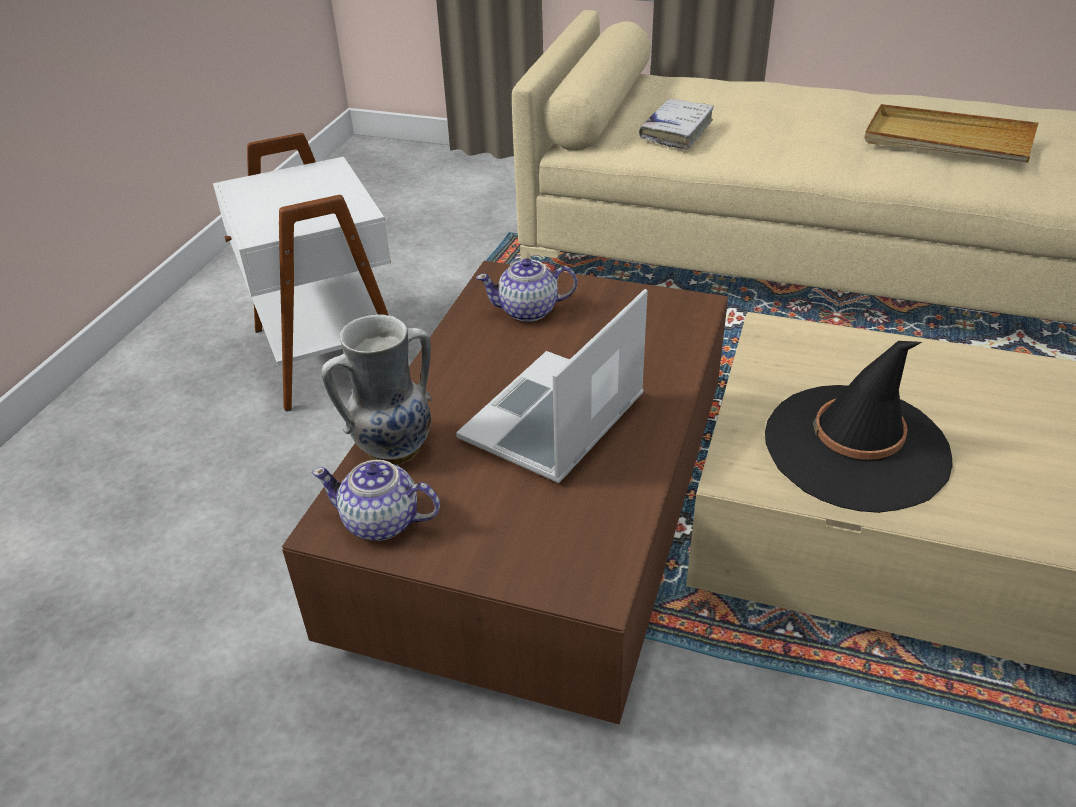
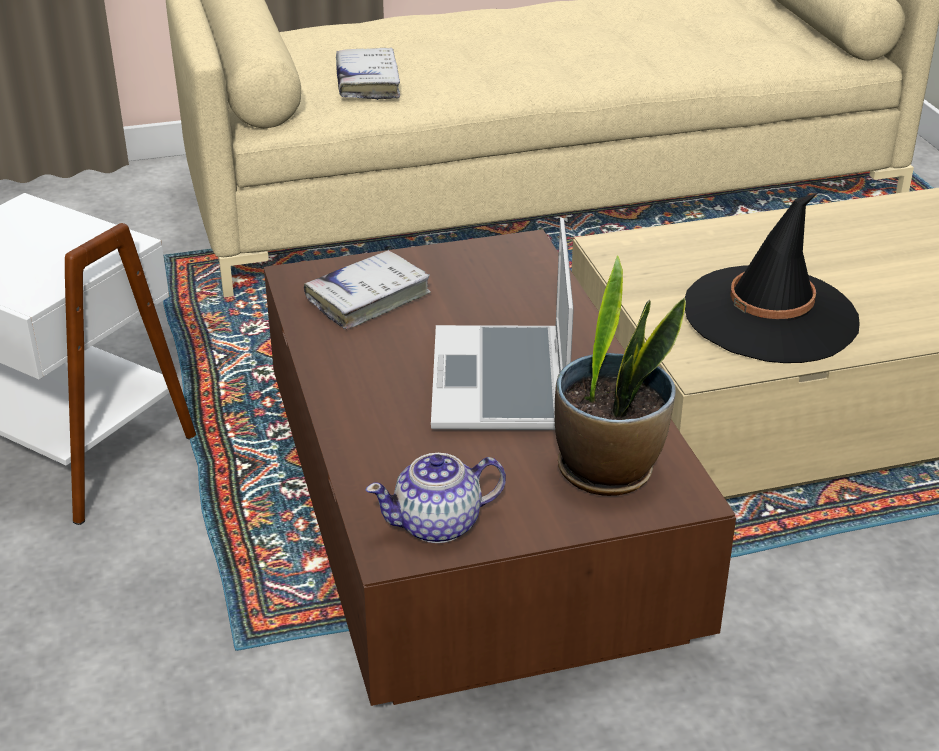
camera: 35 degrees left, 5 degrees down
vase [321,315,433,465] -> none
teapot [476,258,577,322] -> white book [304,250,431,330]
beige tray [864,104,1039,163] -> none
none -> potted plant [555,255,686,496]

